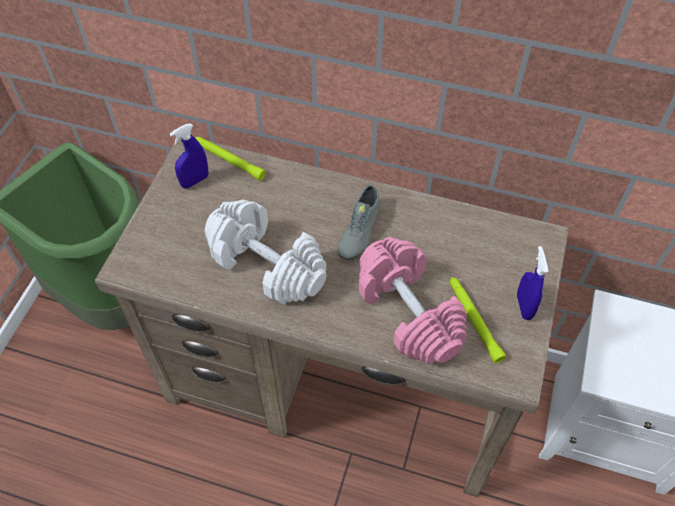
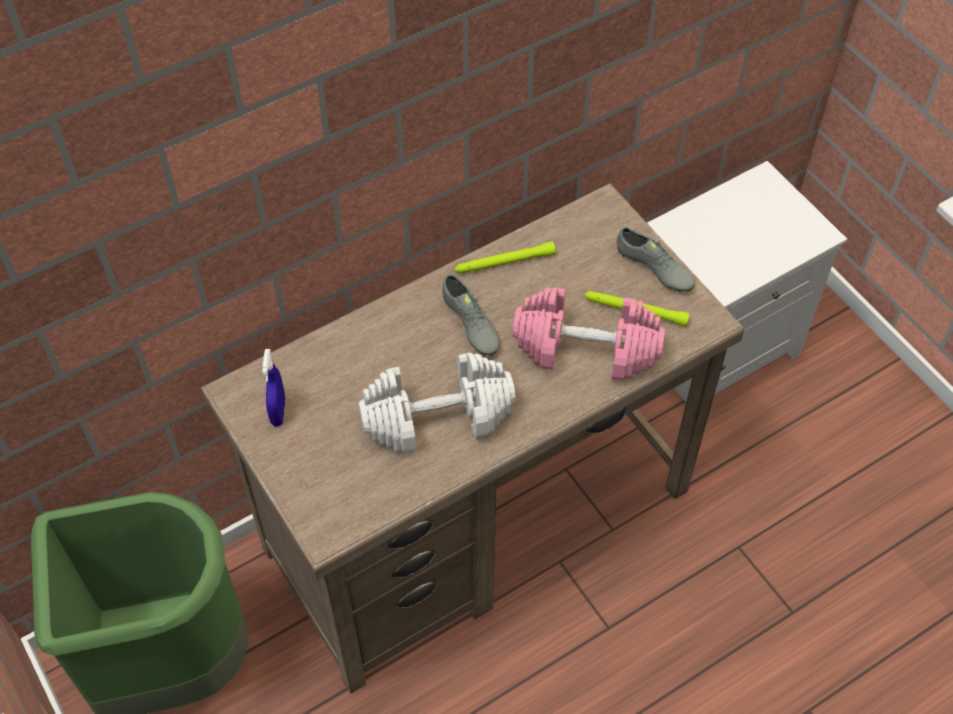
camera: 50 degrees left, 0 degrees up
green flashlight [195,137,266,181] -> green flashlight moved to [455,242,556,273]
blue spray bottle [517,246,549,320] -> grey shoe [617,227,695,292]

